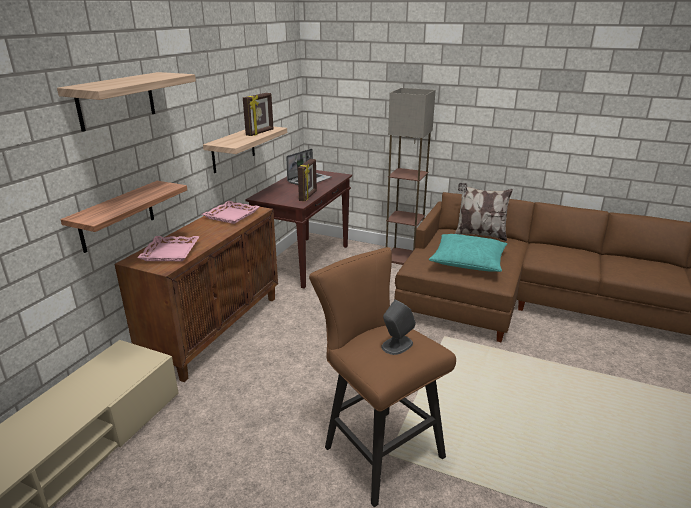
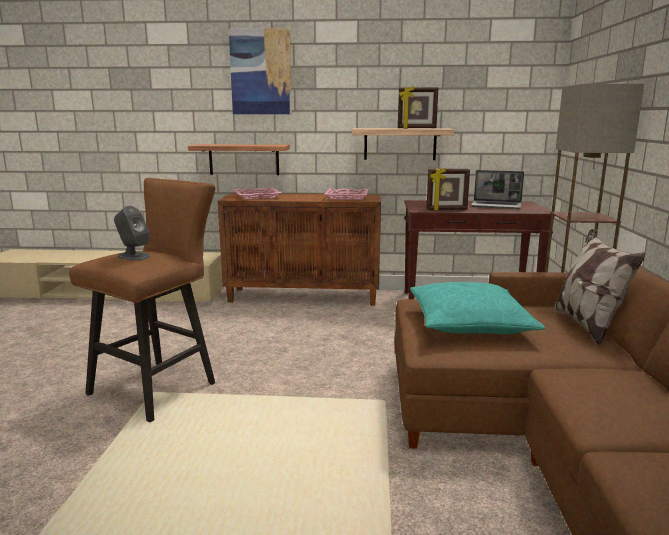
camera: 70 degrees right, 10 degrees down
shelf [57,72,196,132] -> picture [229,28,292,114]

